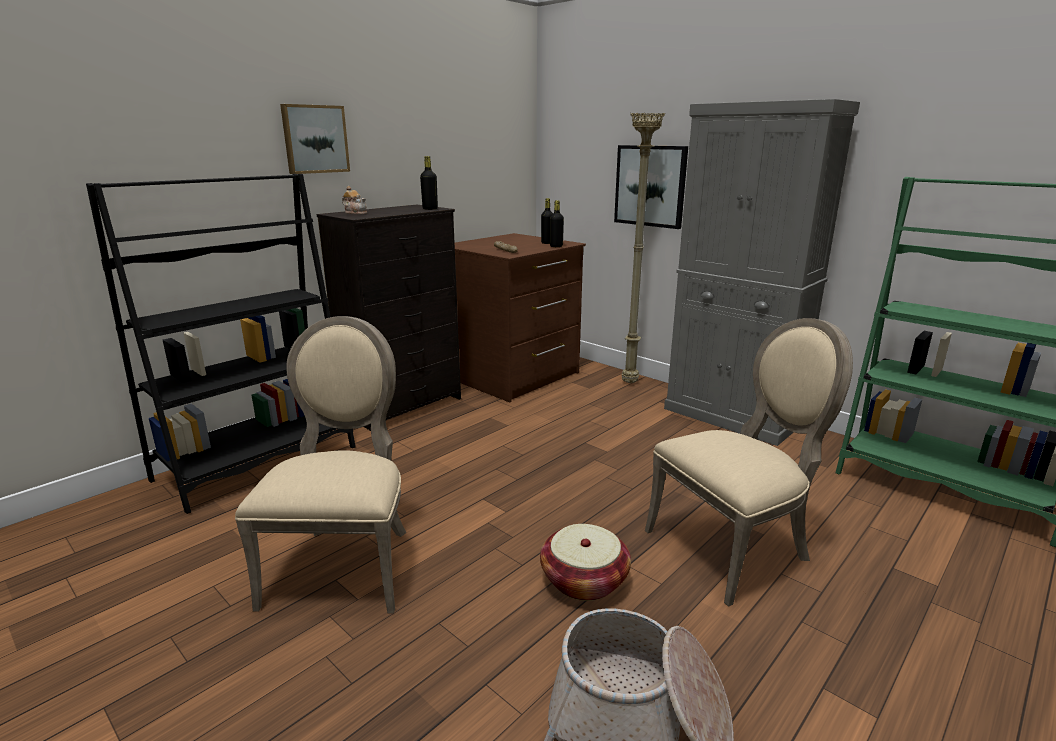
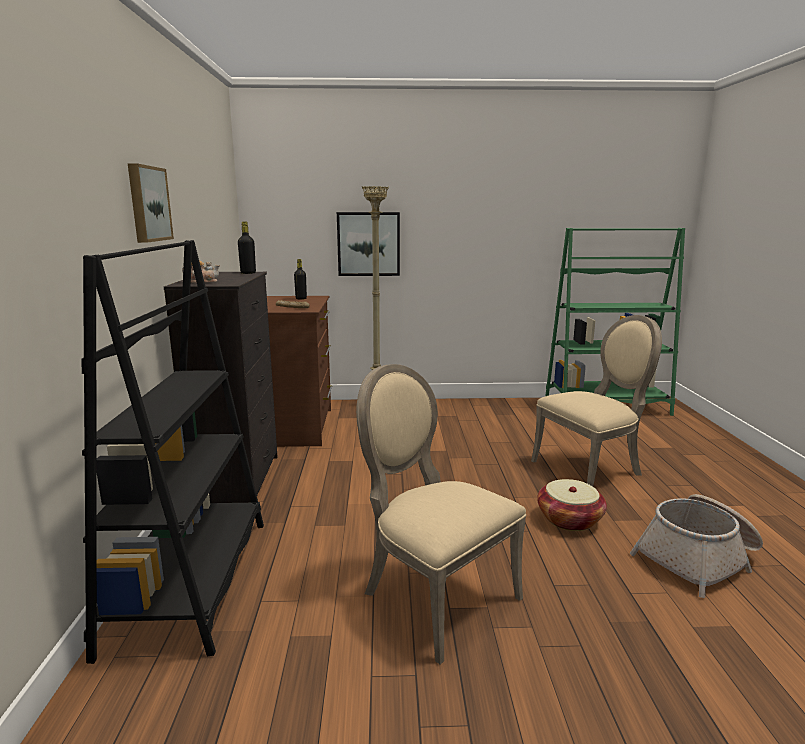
camera: 45 degrees left, 5 degrees down
black bottle [550,200,564,247] -> none
beige chair [645,318,853,607] -> beige chair turned 45 degrees clockwise [531,315,662,486]
grey cabinet [664,99,860,446] -> none

